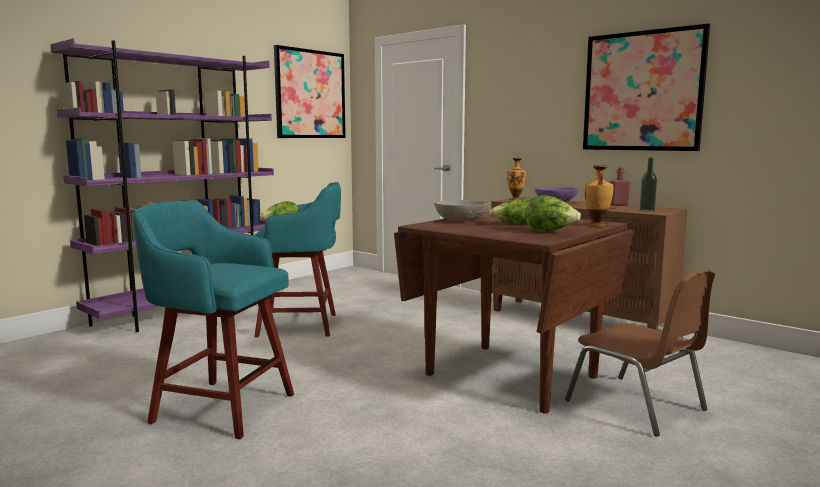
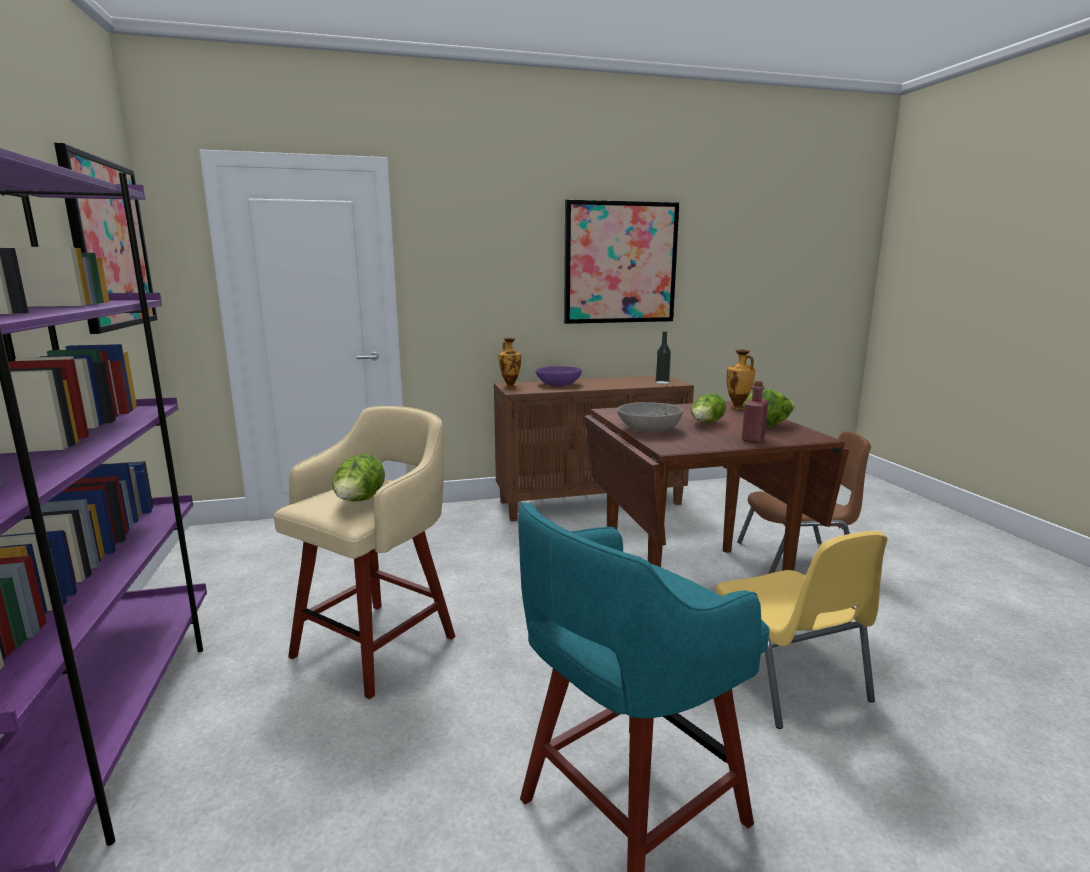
camera: 55 degrees left, 5 degrees up
turquoise stool [254,182,341,337] -> beige stool [274,406,455,699]
red bottle [610,167,630,206] -> red bottle moved to [742,381,768,443]
none -> yellow chair [716,531,888,729]

